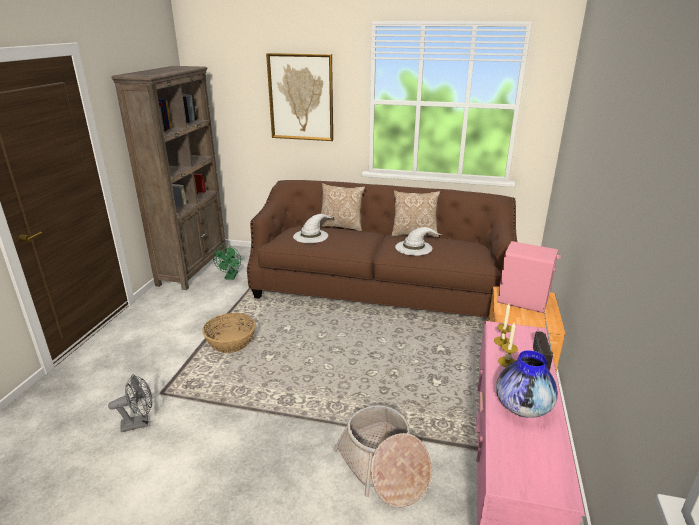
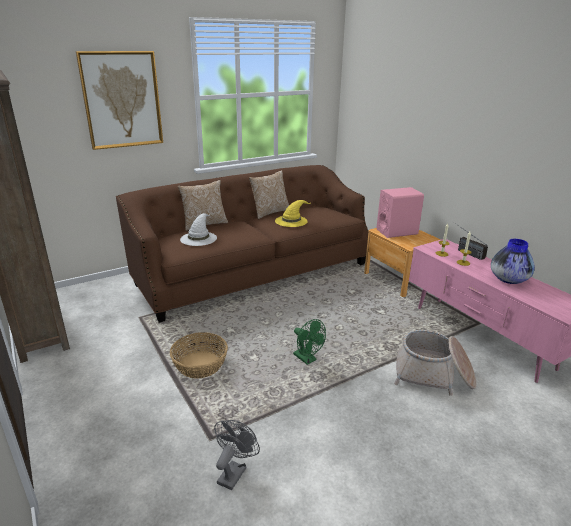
camera: 45 degrees left, 0 degrees up
green fan [213,245,241,280] -> green fan moved to [293,319,326,365]
white hat [395,227,442,256] -> yellow hat [275,200,311,227]

